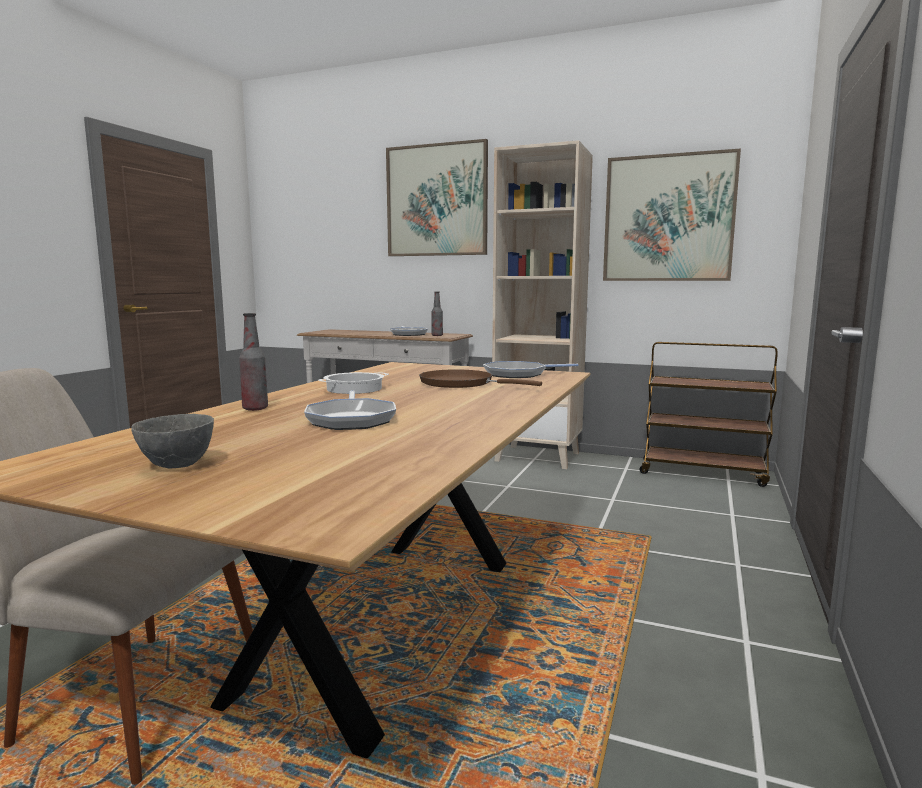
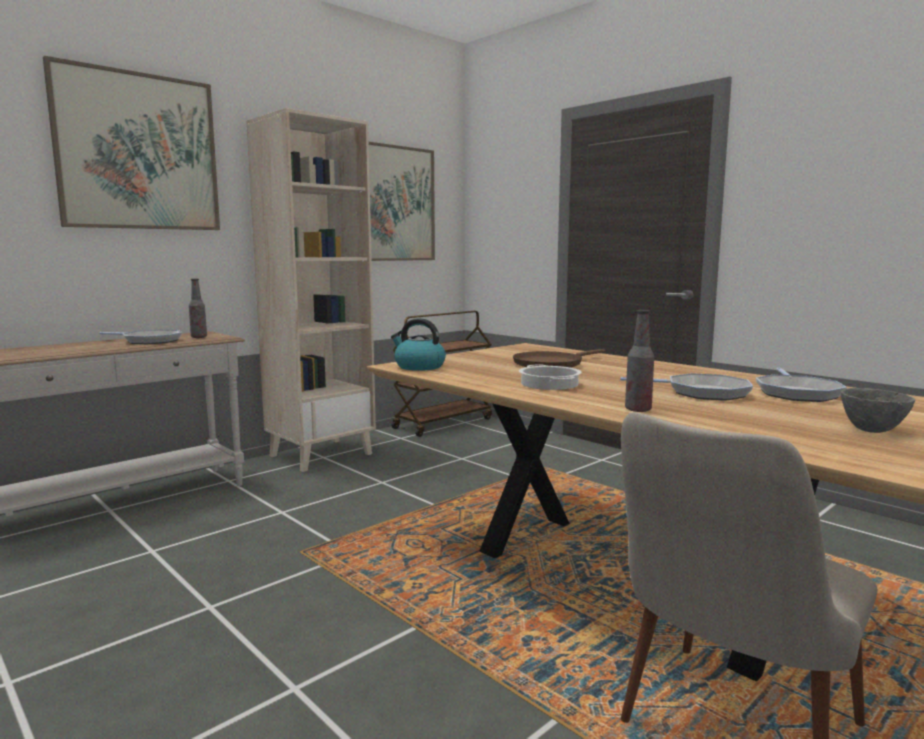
camera: 65 degrees left, 0 degrees up
frying pan [483,361,578,378] -> frying pan moved to [756,368,847,402]
none -> kettle [391,318,446,371]

